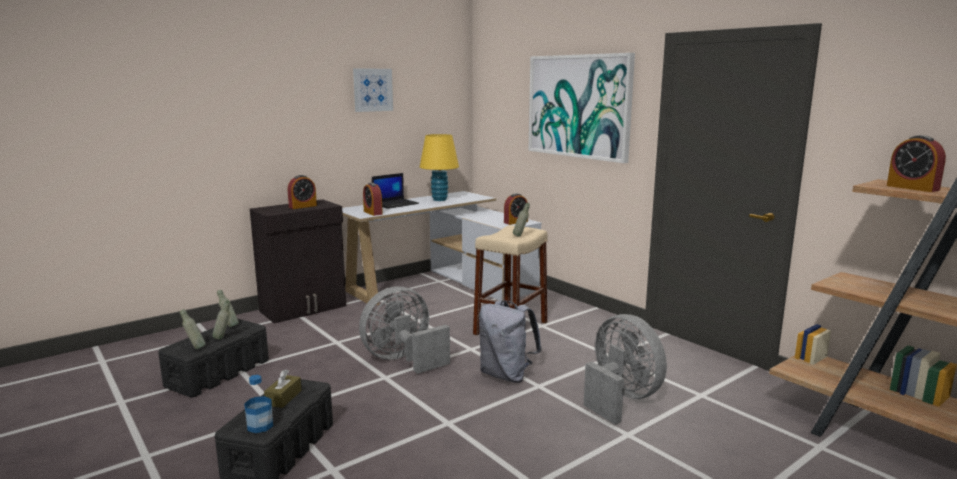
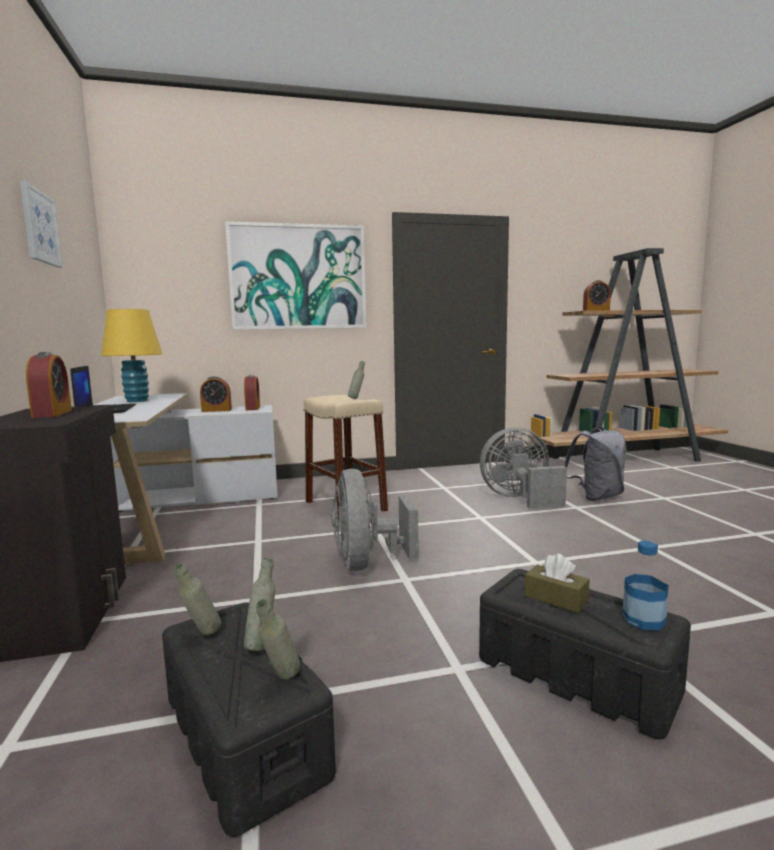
camera: 65 degrees left, 5 degrees down
alarm clock [363,183,383,216] -> alarm clock moved to [200,376,232,412]
grey backpack [479,300,542,383] -> grey backpack moved to [564,427,627,501]

